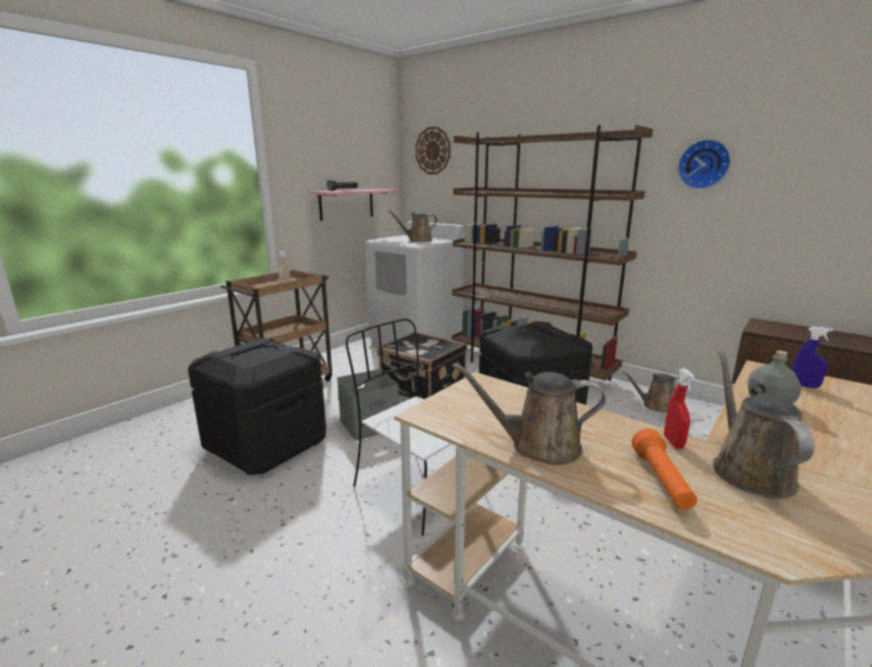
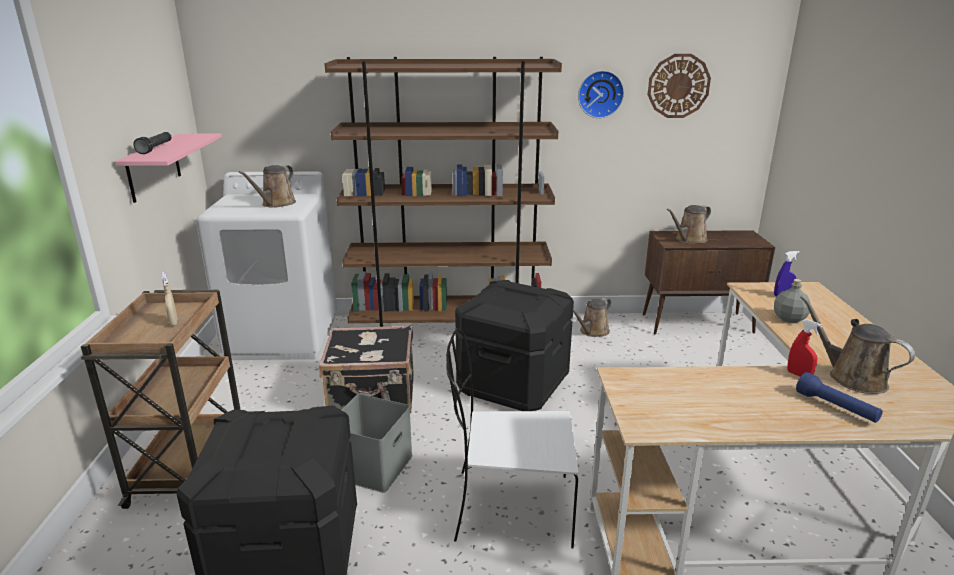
camera: 40 degrees left, 5 degrees up
wall clock [416,127,450,174] -> wall clock moved to [648,54,711,118]
brown watering can [452,363,606,465] -> brown watering can moved to [667,205,711,244]
orange flashlight [632,428,697,510] -> blue flashlight [796,372,883,423]

